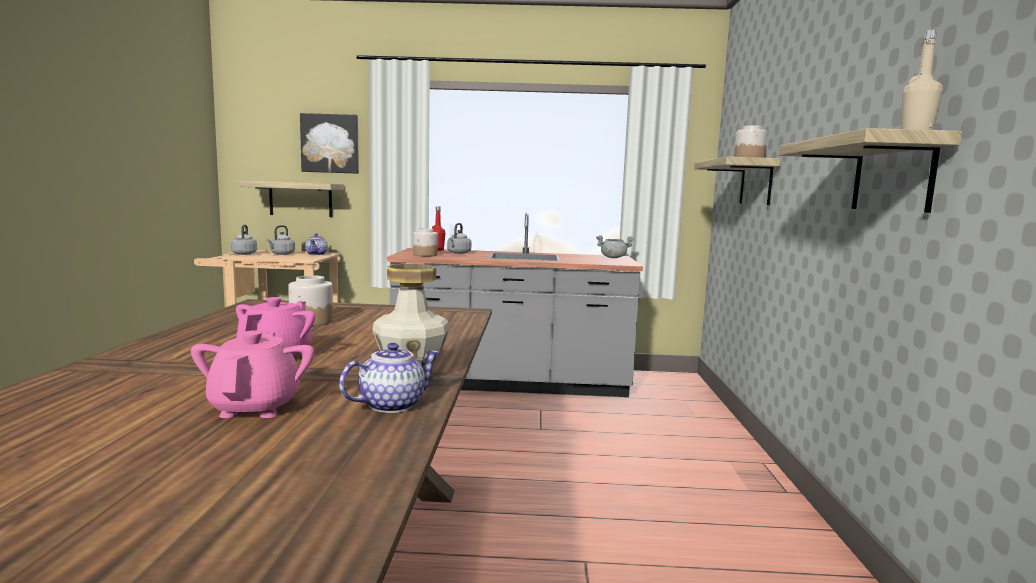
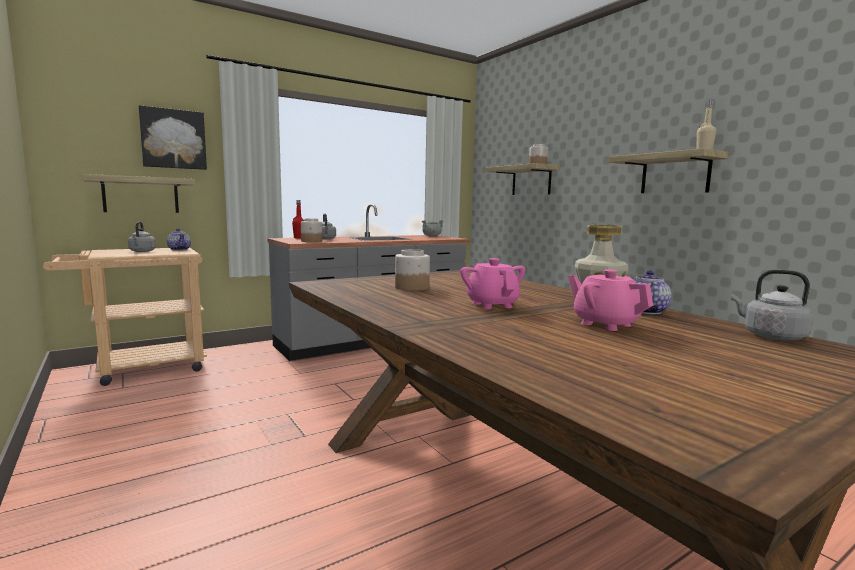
camera: 35 degrees left, 0 degrees up
grey kettle [231,224,257,255] -> grey kettle moved to [731,270,813,340]

